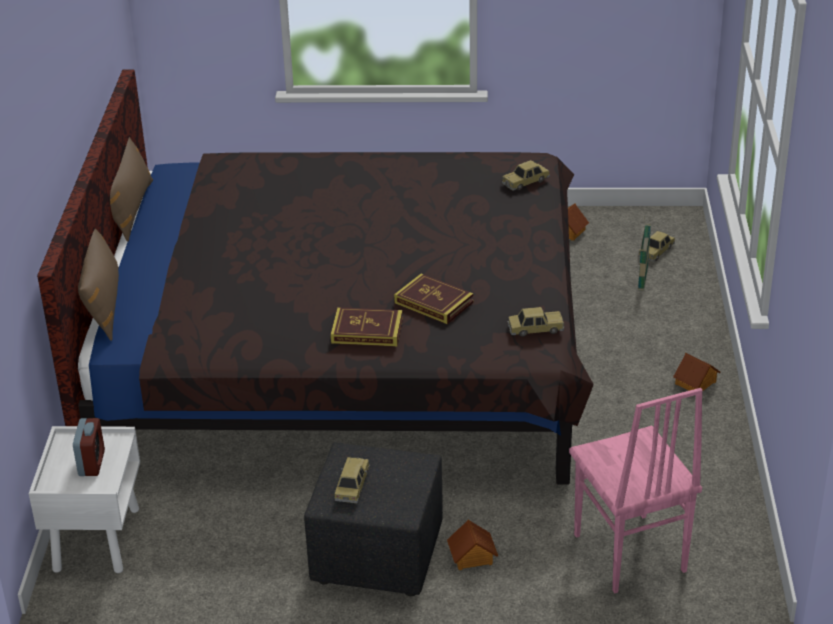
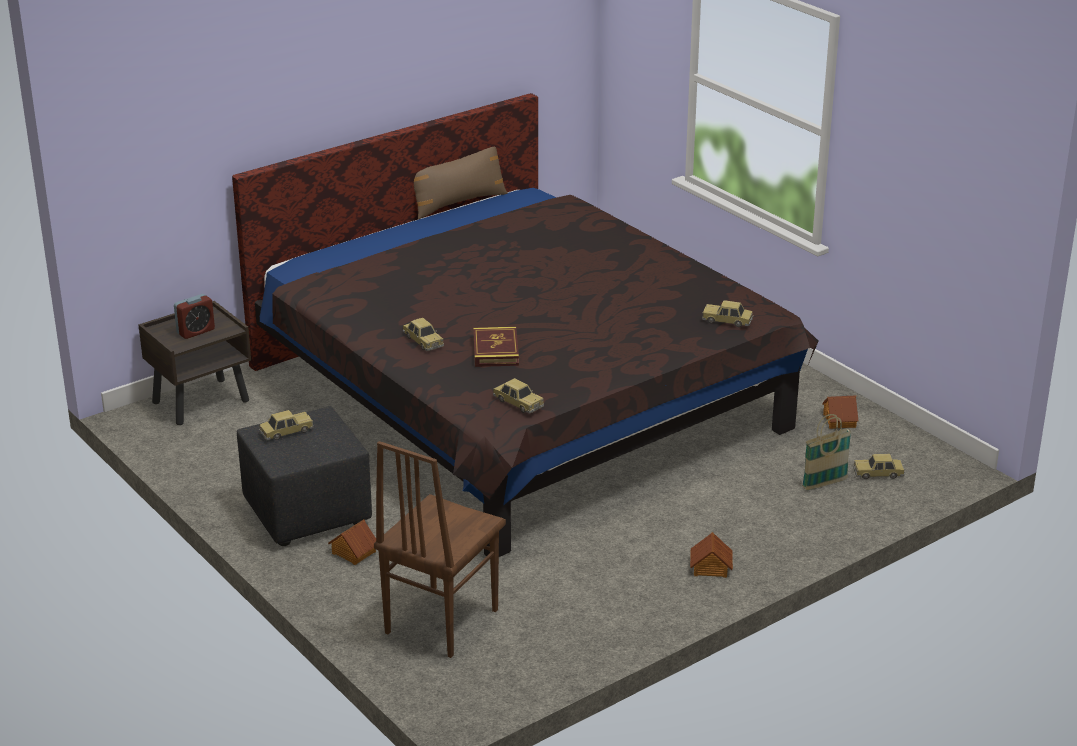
camera: 50 degrees right, 5 degrees down
white nightstand [29,426,140,573] -> brown nightstand [138,301,251,425]
brown pillow [78,229,119,341] -> none
book [331,307,403,346] -> toy car [403,318,444,351]
pink chair [569,388,703,593] -> brown chair [374,441,506,658]

